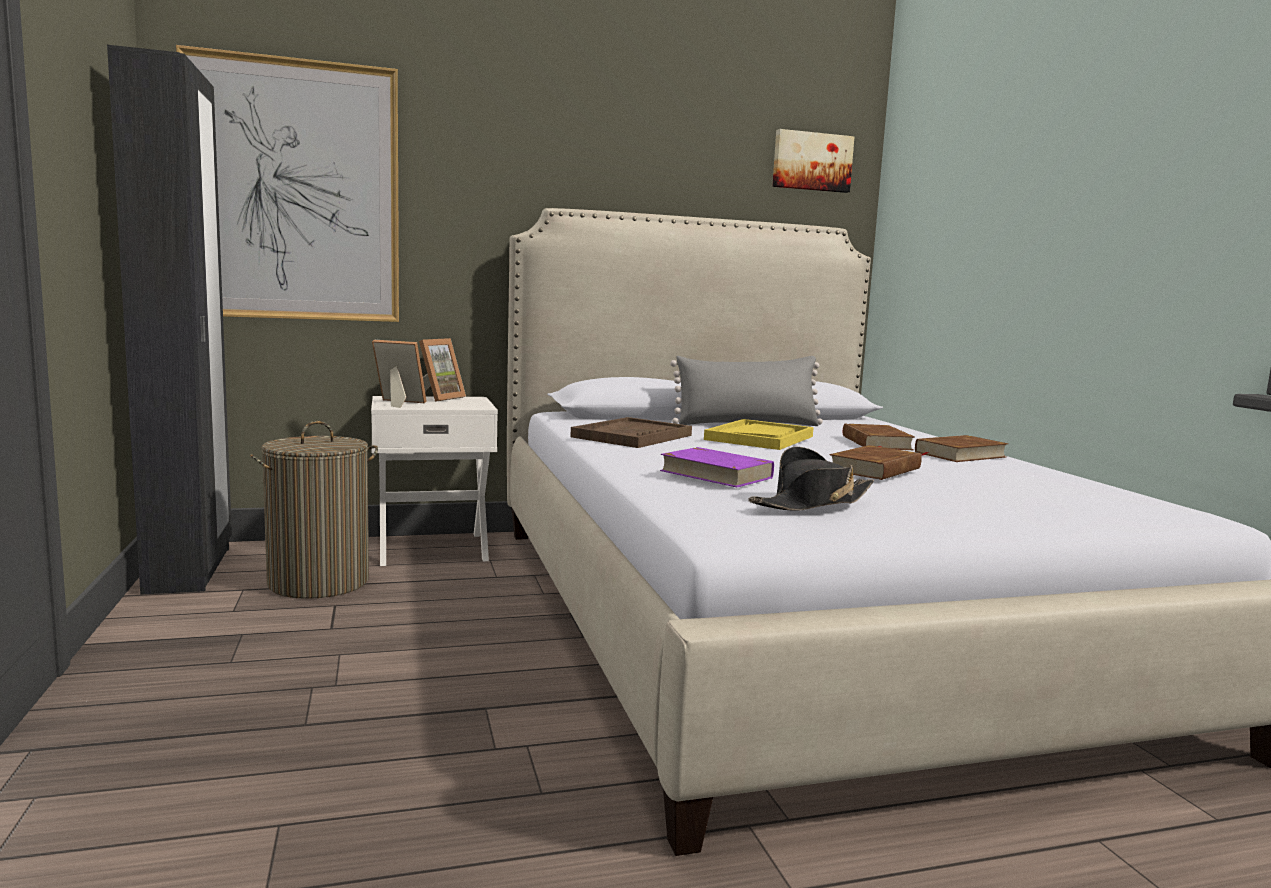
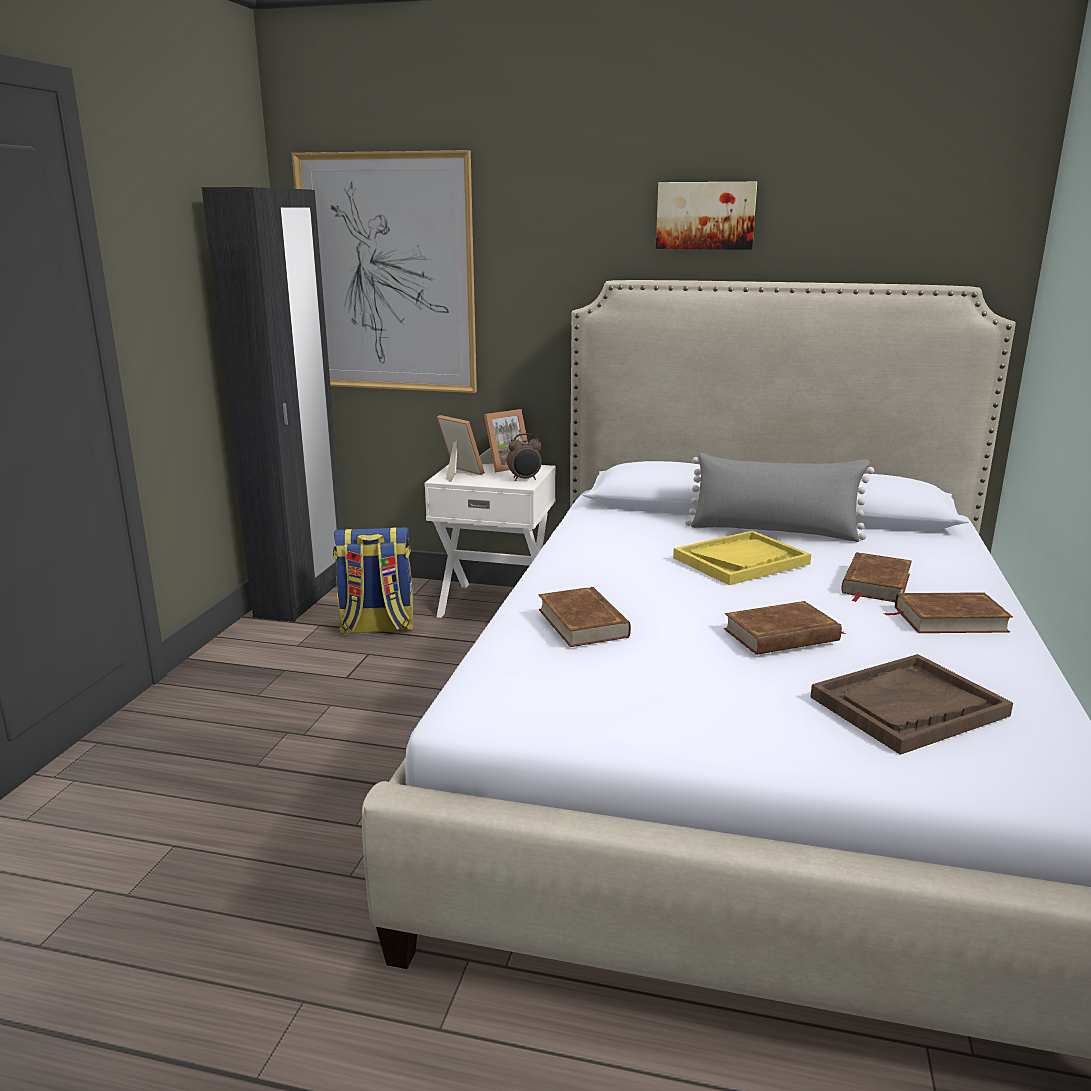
camera: 30 degrees right, 10 degrees up
laundry basket [250,421,378,599] -> backpack [333,527,413,633]
brown tray [571,417,692,448] -> brown tray moved to [810,654,1013,755]
purple book [660,447,774,487] -> brown book [538,587,631,647]
black hat [748,446,874,511] -> none
picture [772,129,854,193] -> picture moved to [656,182,757,250]
none -> alarm clock [507,433,542,481]

